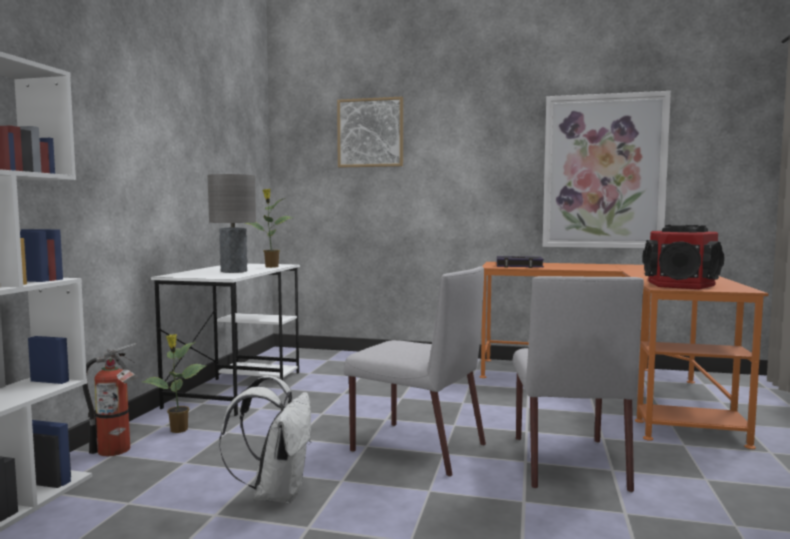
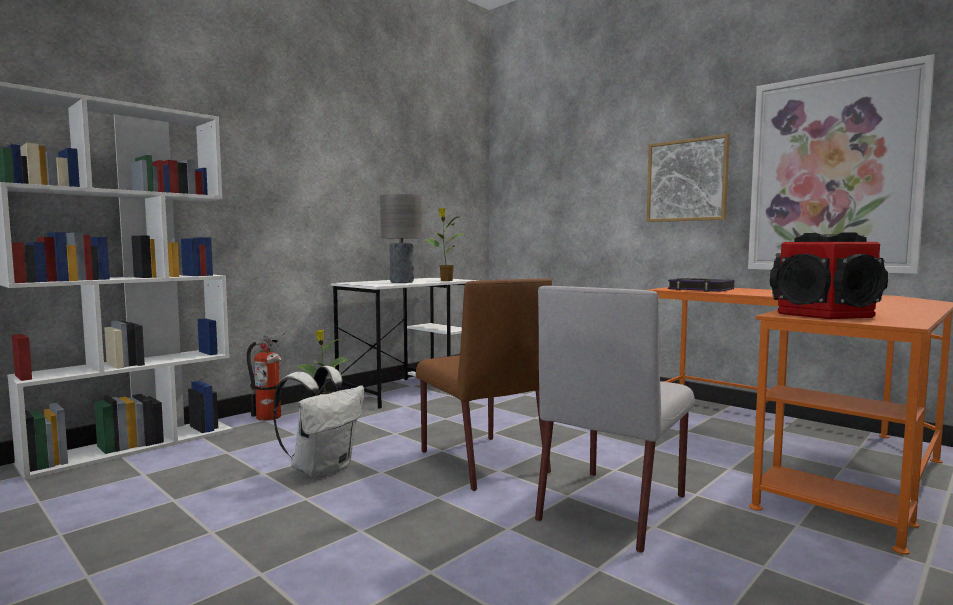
camera: 30 degrees right, 0 degrees up
picture [337,97,403,168] -> picture moved to [647,134,730,222]
grey chair [344,266,486,477] -> brown chair [416,278,552,491]

